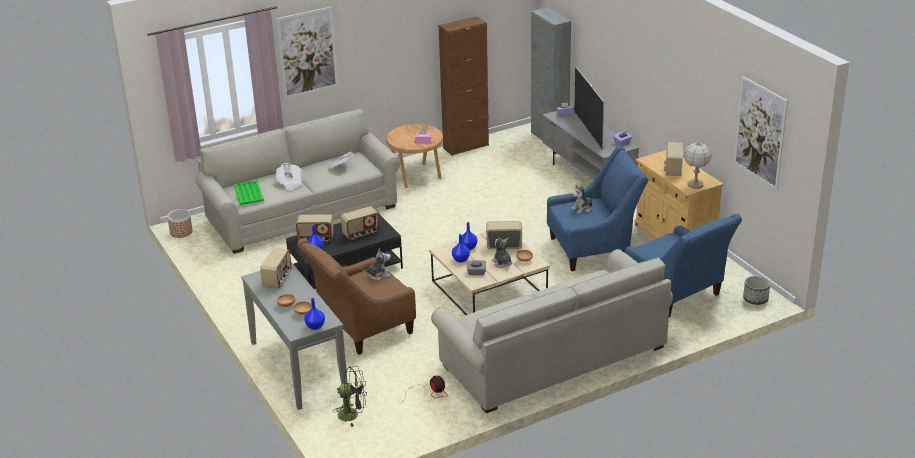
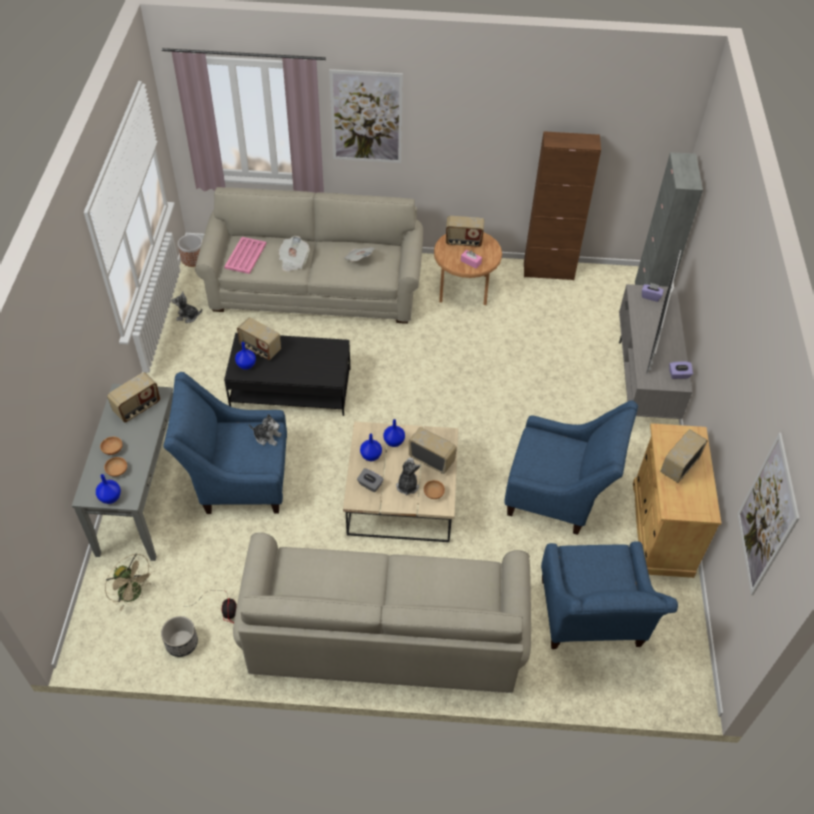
camera: 30 degrees right, 20 degrees up
green tray [234,180,264,205] -> pink tray [224,237,266,274]
brown armchair [297,238,416,355] -> blue armchair [164,372,287,514]
black fan [336,367,367,427] -> beige fan [105,553,154,611]
radio [340,206,379,240] -> radio moved to [446,216,484,247]
plush toy [571,185,595,214] -> plush toy moved to [172,291,202,323]
table lamp [684,142,712,189] -> none
planter [743,276,770,305] -> planter moved to [161,616,198,657]

